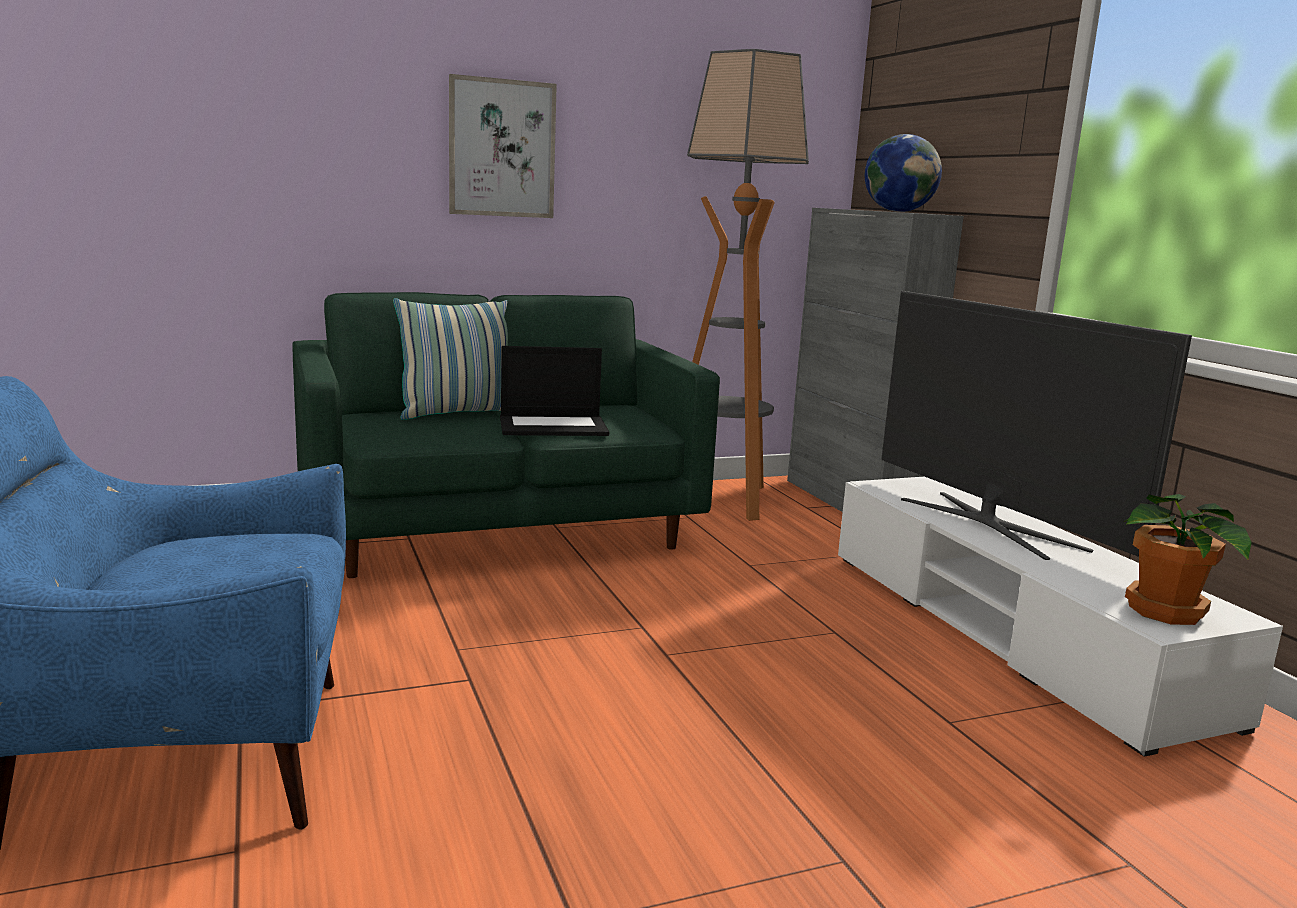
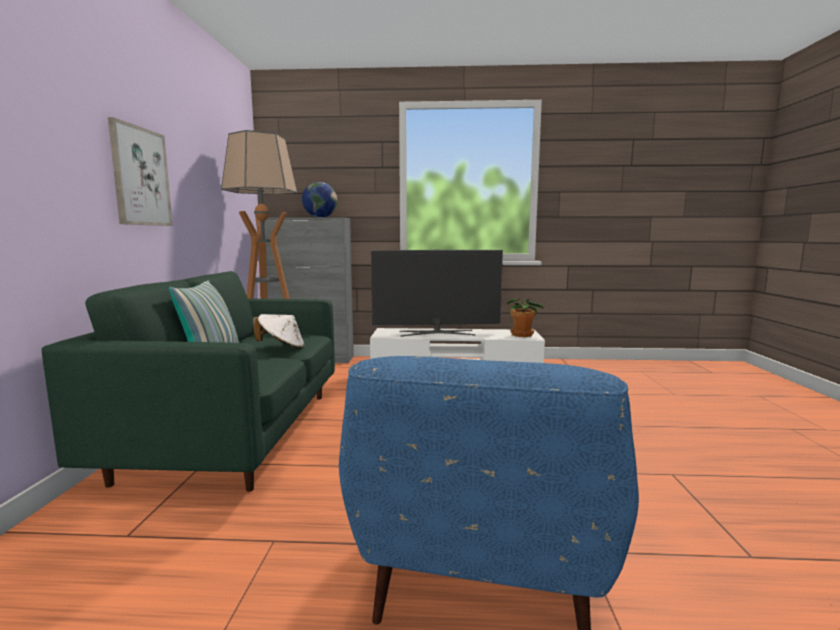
camera: 65 degrees left, 5 degrees down
laptop [500,346,610,436] -> white hat [253,314,305,349]

